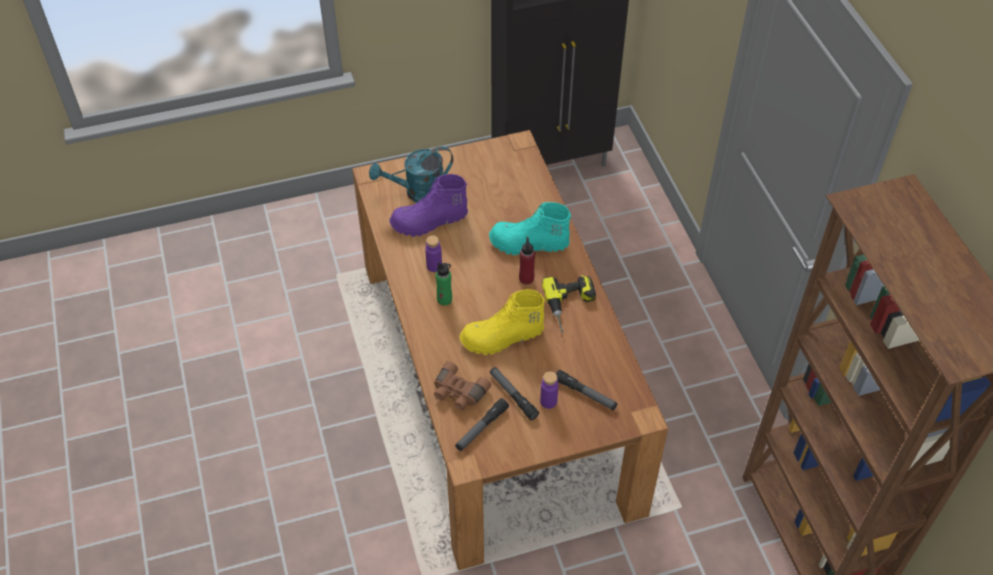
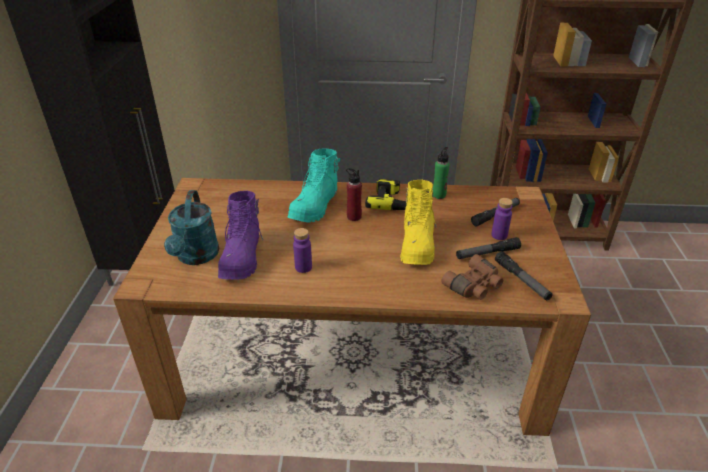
camera: 70 degrees left, 15 degrees down
green bottle [436,262,452,306] -> green bottle moved to [433,147,450,199]

